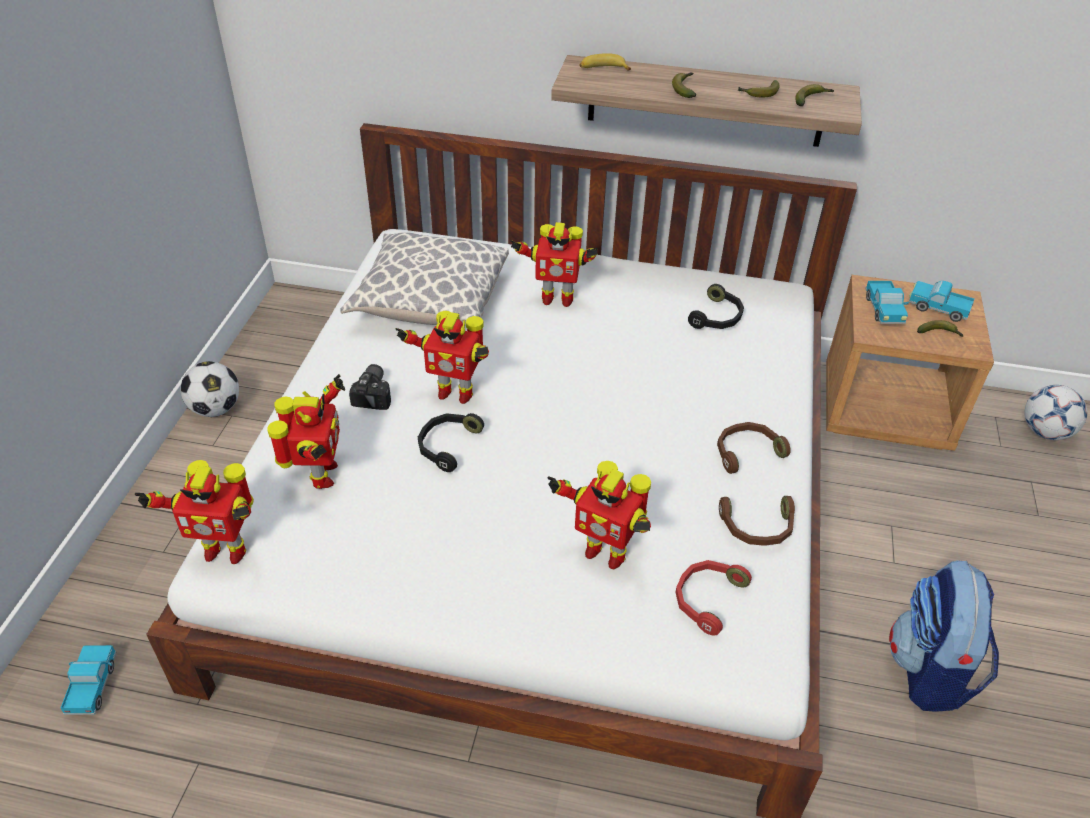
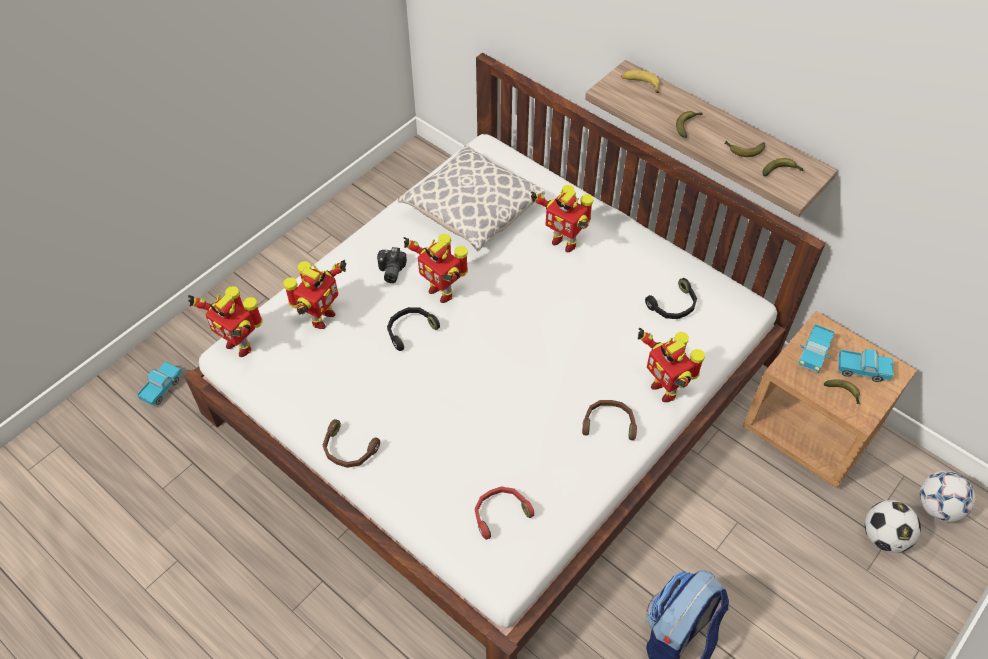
camera: 30 degrees right, 10 degrees up
football [181,361,239,417] -> football moved to [865,500,921,553]
camera [349,364,391,410] -> camera turned 150 degrees clockwise [377,247,407,283]
toy robot [548,461,651,569] -> toy robot moved to [638,328,705,402]
brown headphones [719,496,795,546] -> brown headphones moved to [323,419,380,468]
toy truck [909,281,974,322] -> toy truck turned 135 degrees clockwise [838,349,894,382]

